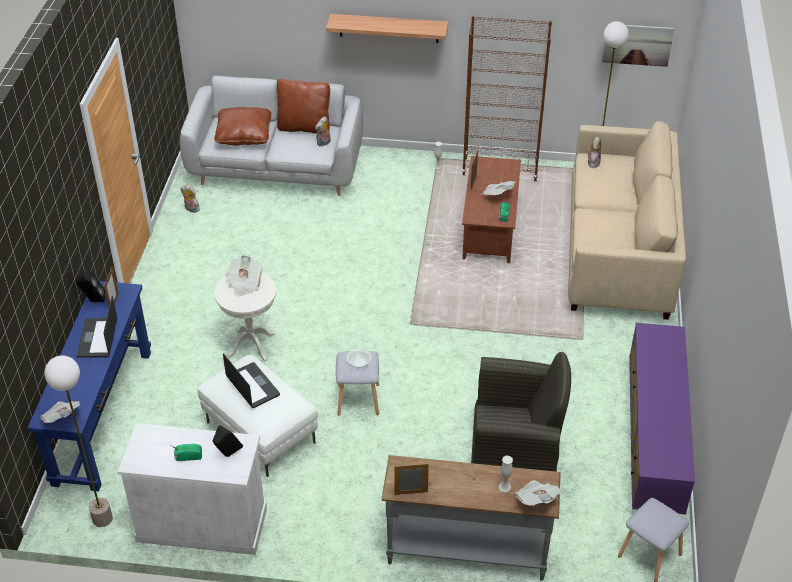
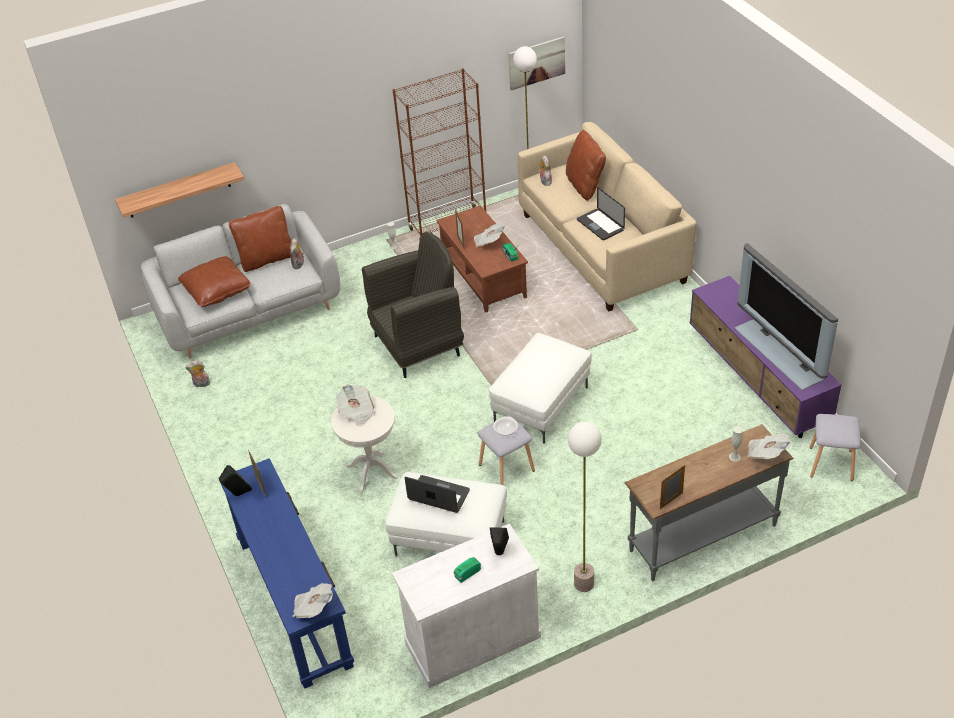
camera: 30 degrees left, 0 degrees up
floor lamp [44,355,113,527] -> floor lamp moved to [568,422,602,592]
laptop [77,296,117,358] -> laptop moved to [577,187,625,240]
shelf [326,14,448,43] -> shelf moved to [115,162,244,218]
grey armchair [471,352,571,472] -> grey armchair moved to [362,231,464,378]
none -> white ottoman [489,333,592,444]
none -> brown pillow [566,130,606,201]
none -> television [734,243,838,390]

